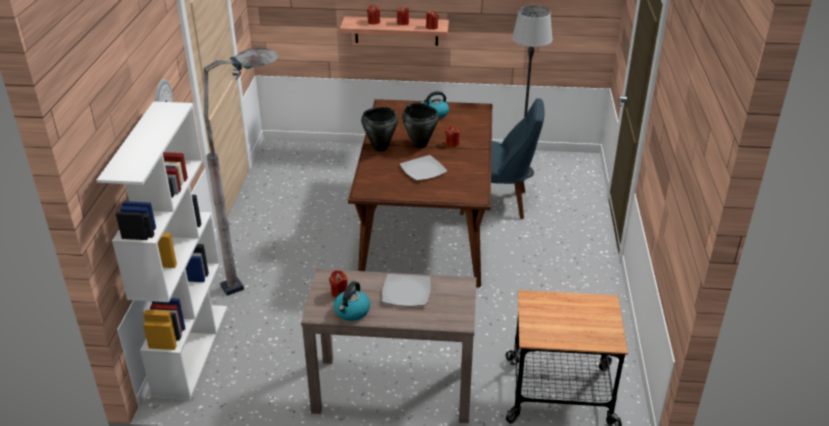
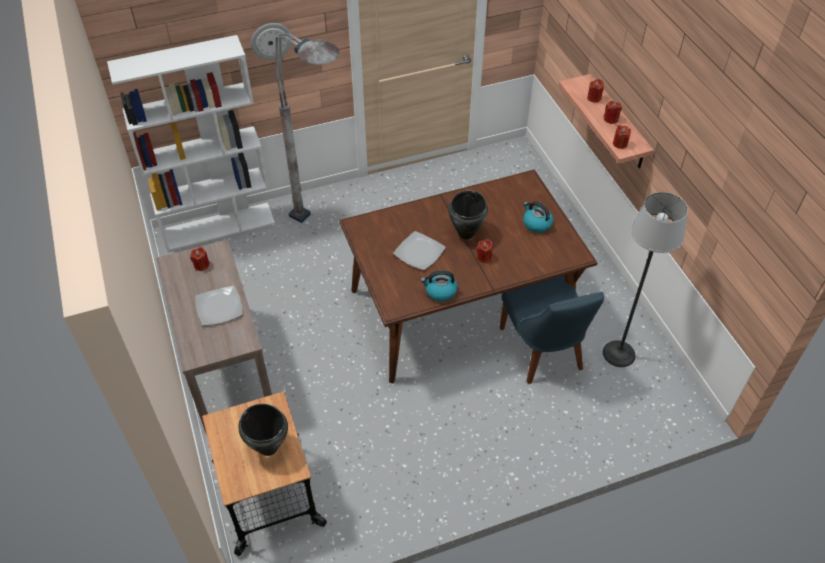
camera: 65 degrees right, 15 degrees up
kettle [334,281,370,321] -> kettle moved to [421,270,458,302]
black cooking pot [361,107,398,151] -> black cooking pot moved to [238,404,288,456]

